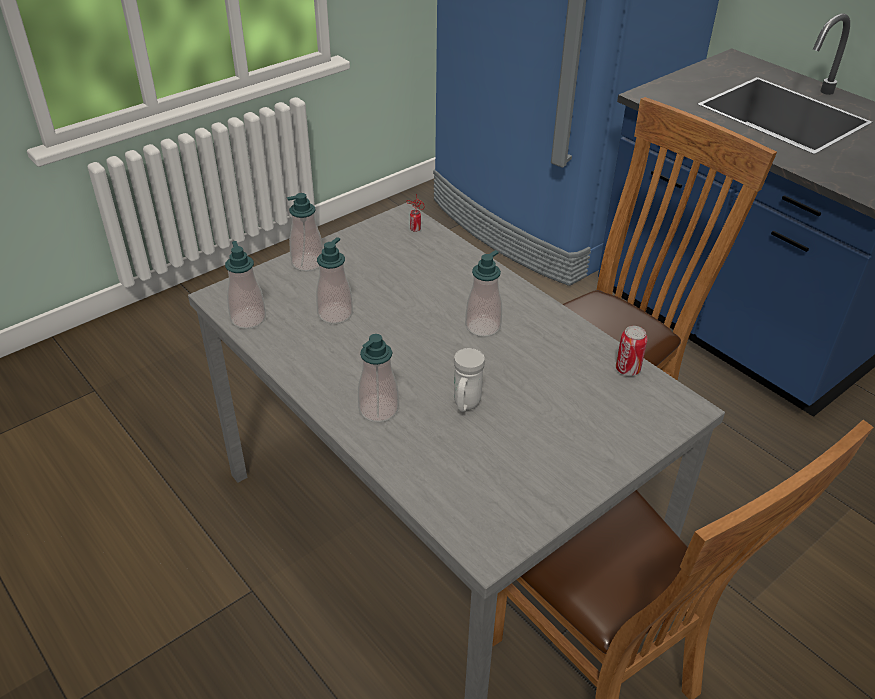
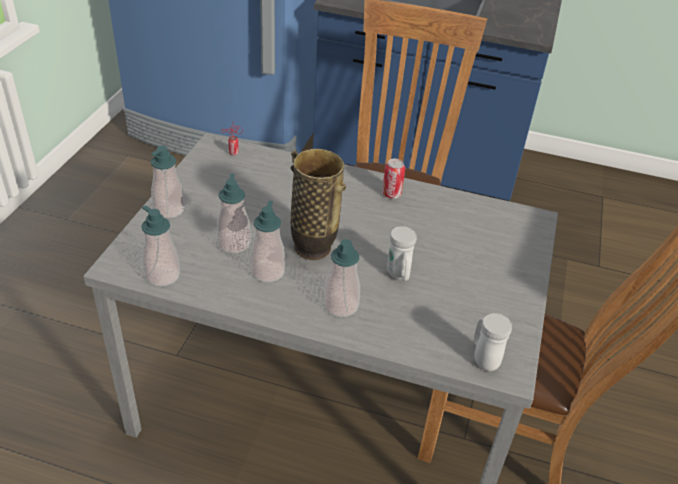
camera: 35 degrees left, 0 degrees up
soap dispenser [465,250,502,337] -> soap dispenser moved to [250,200,285,283]
can [616,326,648,376] -> can moved to [382,159,405,199]
none -> vase [290,149,346,260]
none -> white mug [474,313,512,371]

